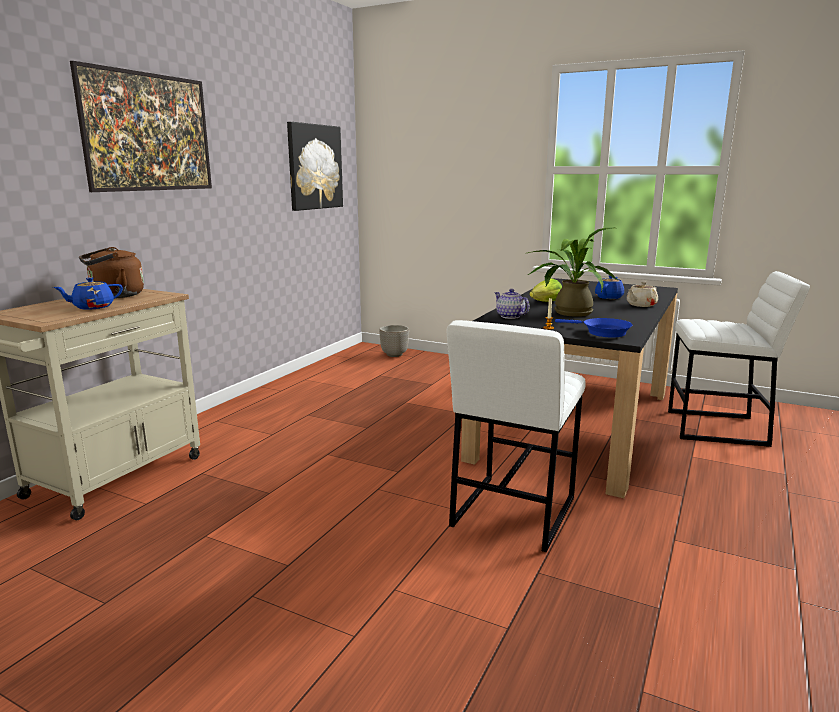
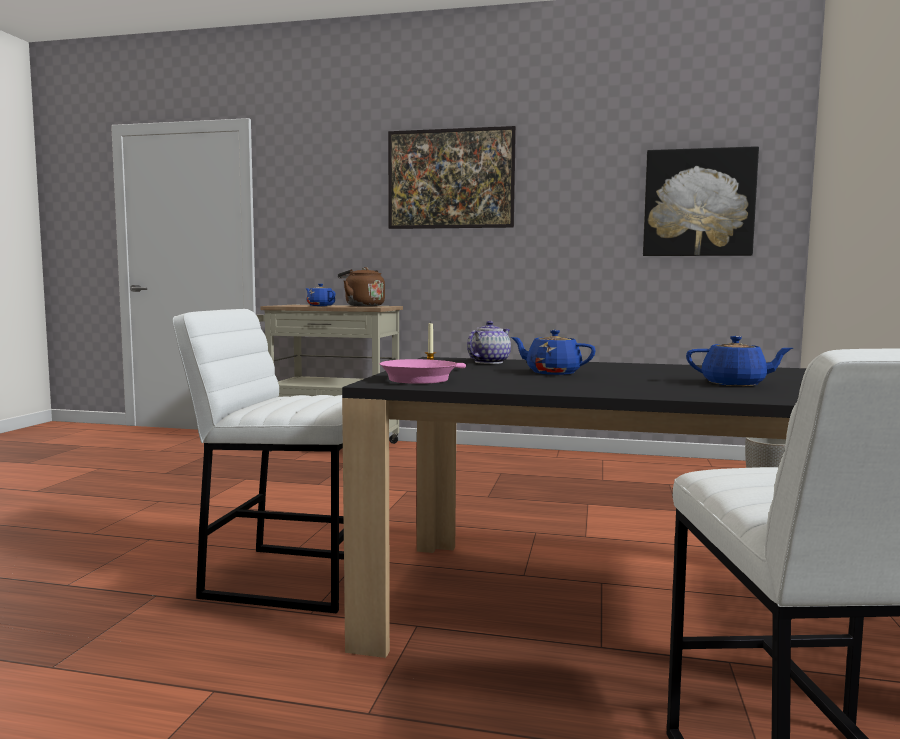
camera: 75 degrees right, 10 degrees down
potted plant [528,228,619,317] -> blue teapot [511,330,596,375]
lettuce [529,278,562,302] -> none
blue frying pan [555,318,632,338] -> pink frying pan [380,359,466,384]
beige teapot [627,282,658,307] -> none

